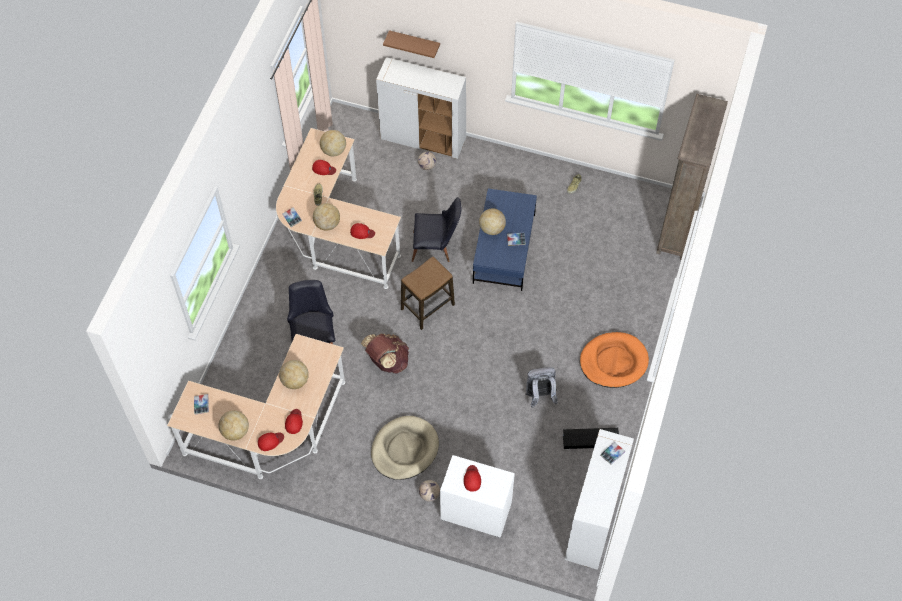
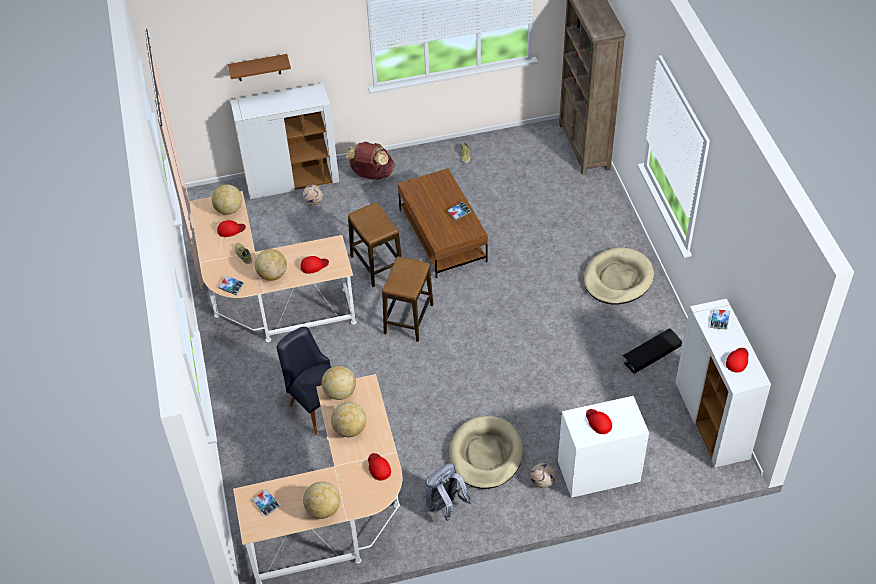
camera: 30 degrees left, 10 degrees down
red cap [258,433,284,451] -> red cap moved to [726,348,749,373]
brown backpack [361,334,409,373] -> brown backpack moved to [346,141,395,180]
black chair [412,197,462,262] -> stool [348,202,402,287]
blue coffee table [473,189,537,291] -> brown coffee table [398,168,488,278]
globe [479,209,506,235] -> globe moved to [322,365,356,400]
grey backpack [525,367,558,408] -> grey backpack moved to [425,464,472,521]
orange dog bed [580,332,649,388] -> beige dog bed [583,247,654,304]

